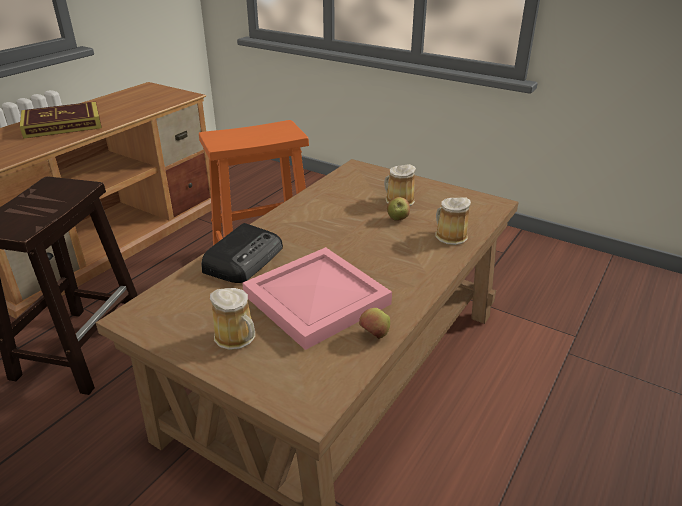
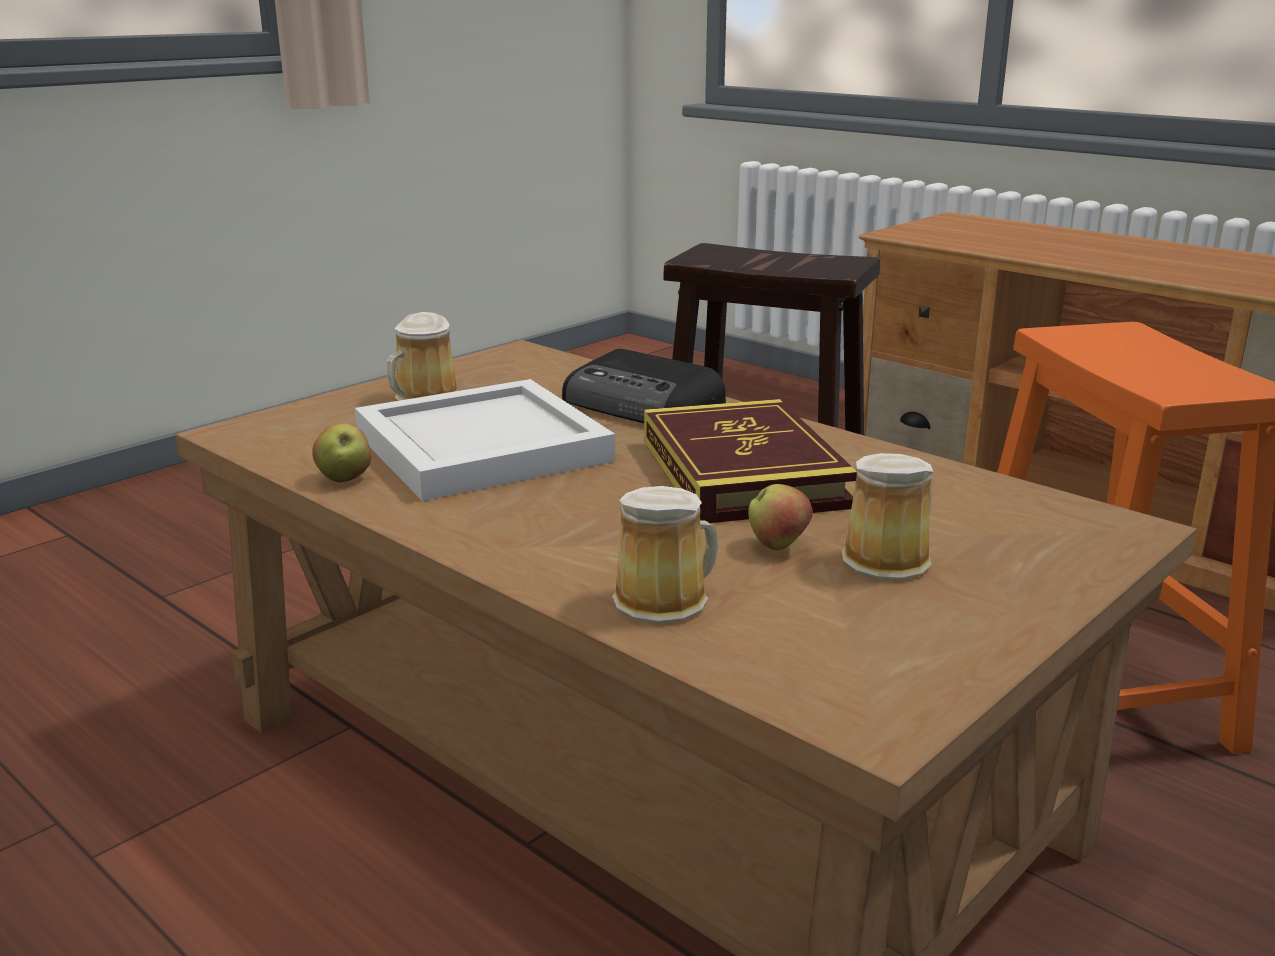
camera: 100 degrees right, 10 degrees down
book [20,102,102,139] -> book moved to [644,399,857,523]
pink tray [242,247,392,350] -> white tray [355,379,615,501]

